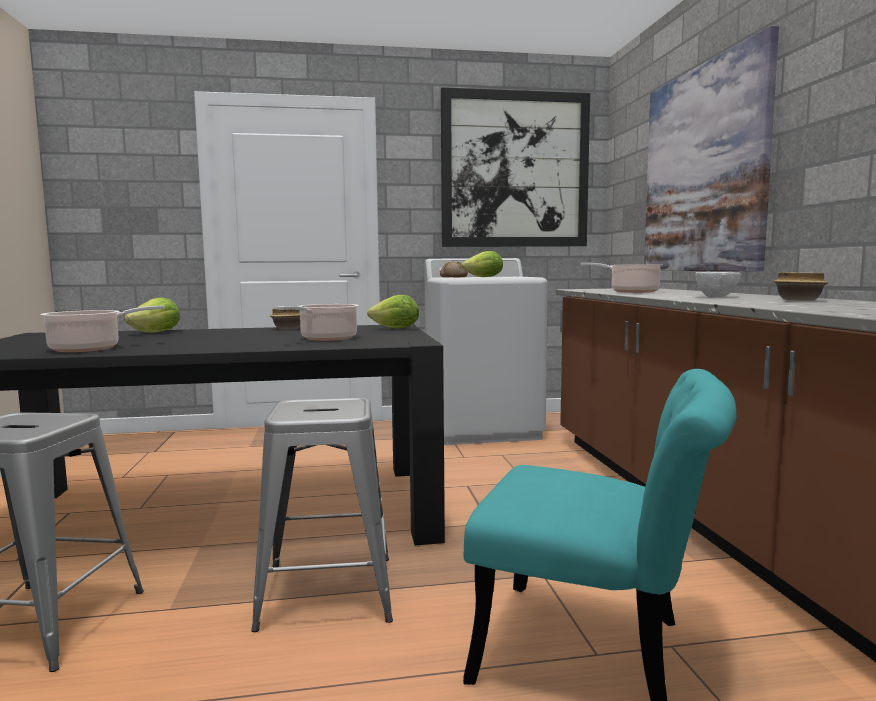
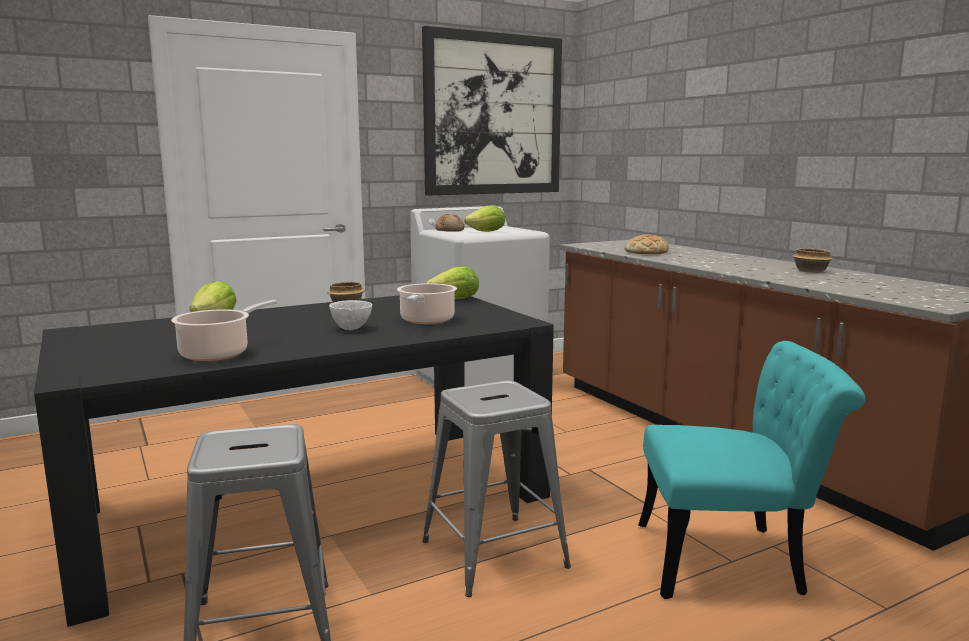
camera: 20 degrees left, 5 degrees up
cooking pot [581,263,663,293] -> bread [624,234,669,254]
picture [644,26,779,271] -> none
white bowl [695,272,741,297] -> white bowl moved to [329,300,372,330]

